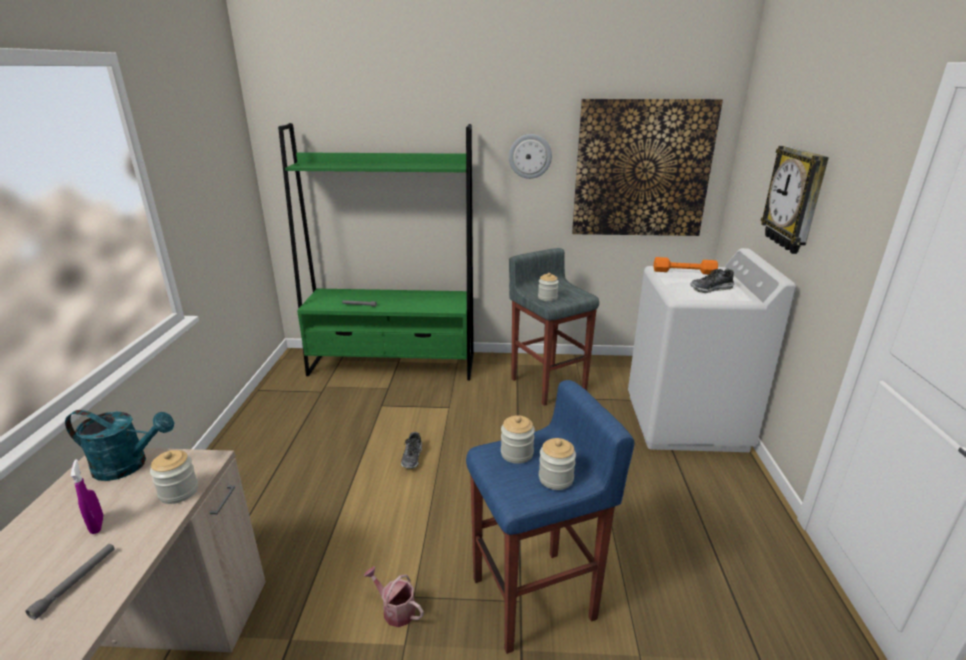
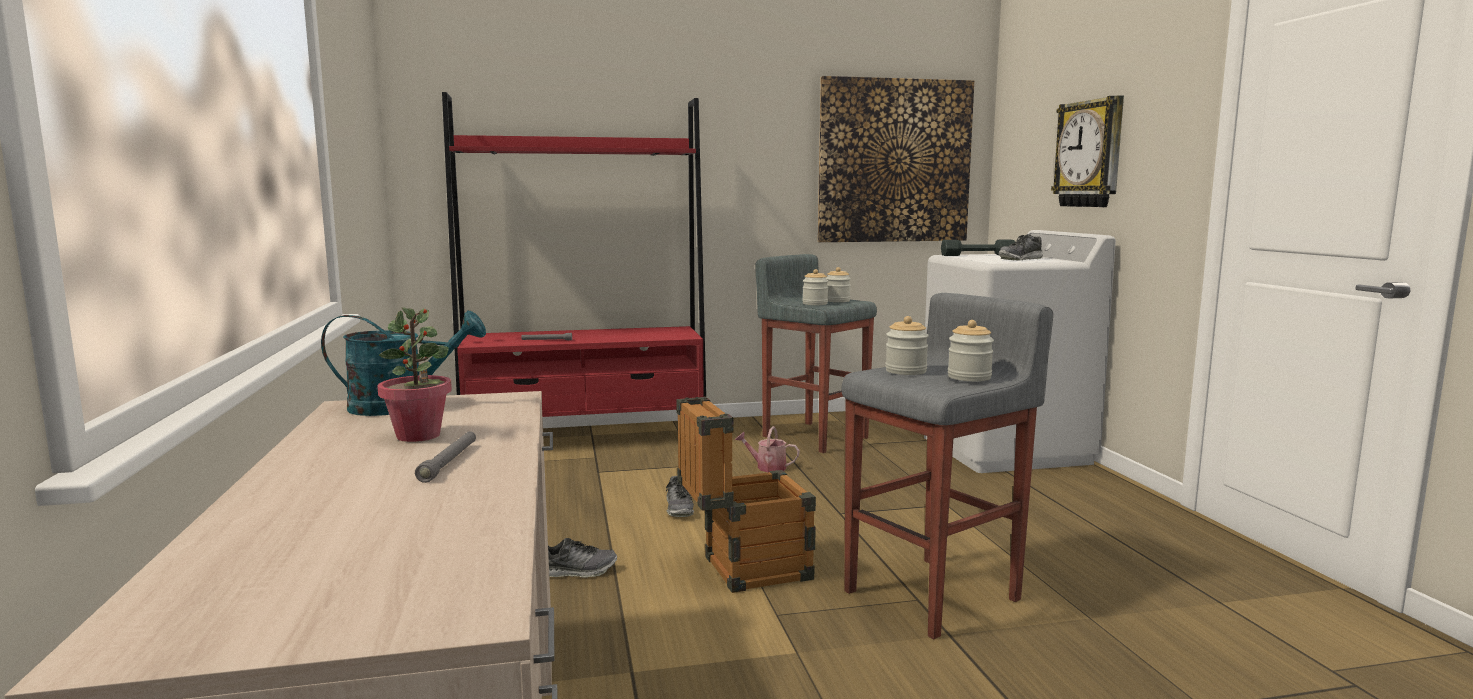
camera: 15 degrees left, 15 degrees down
purple spray bottle [71,459,103,534] -> potted plant [377,307,452,442]
jar [150,450,198,504] -> jar moved to [826,267,851,302]
green bookcase [278,123,474,380] -> red bookcase [442,92,706,417]
watering can [363,566,424,627] -> watering can moved to [735,426,800,472]
blue stool [466,380,635,654] -> grey stool [842,293,1053,639]
wall clock [509,134,552,179] -> none
orange dumbbell [654,257,718,275] -> grey dumbbell [941,240,1015,256]
none -> shoe [548,538,617,578]
none -> crate [676,397,816,593]

